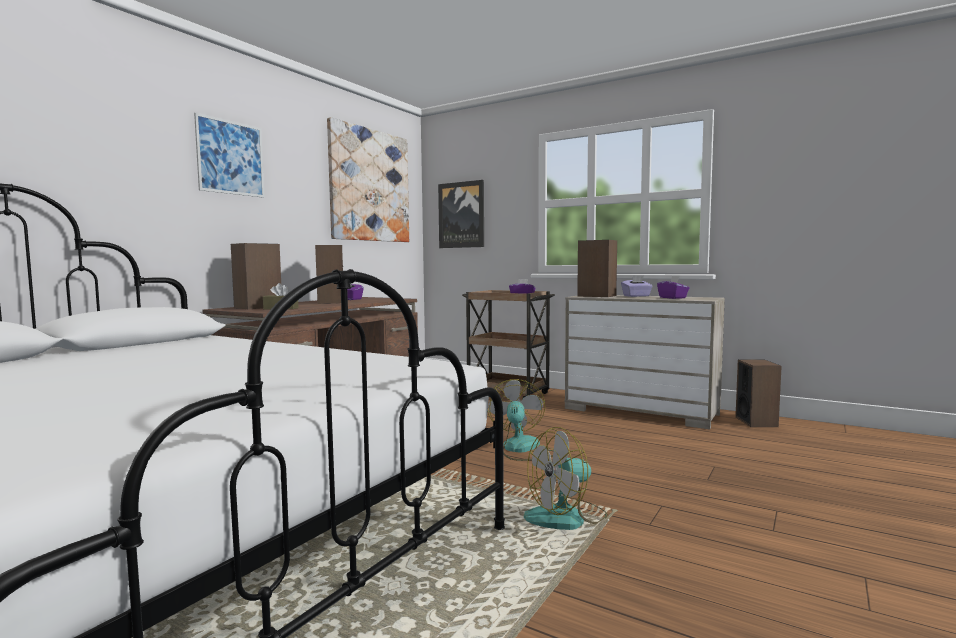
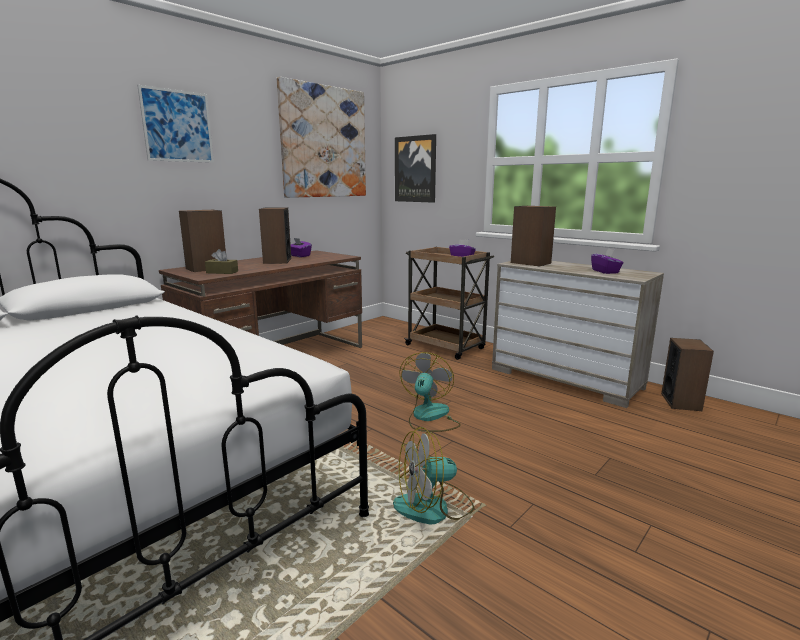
camera: 10 degrees right, 10 degrees up
purple tissue box [621,275,653,297] -> none

